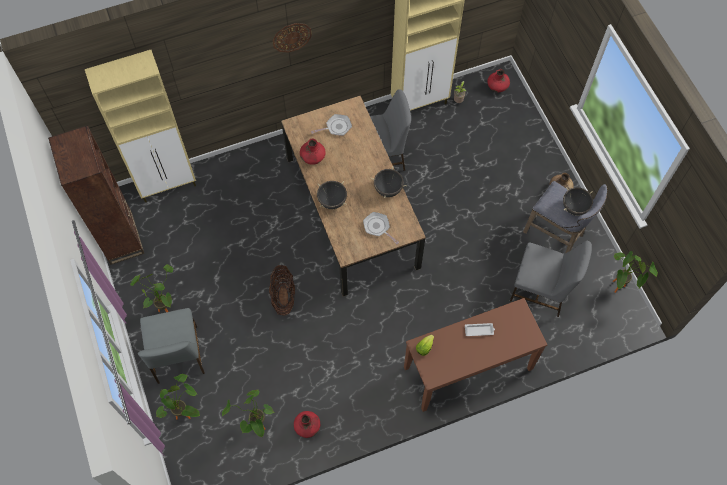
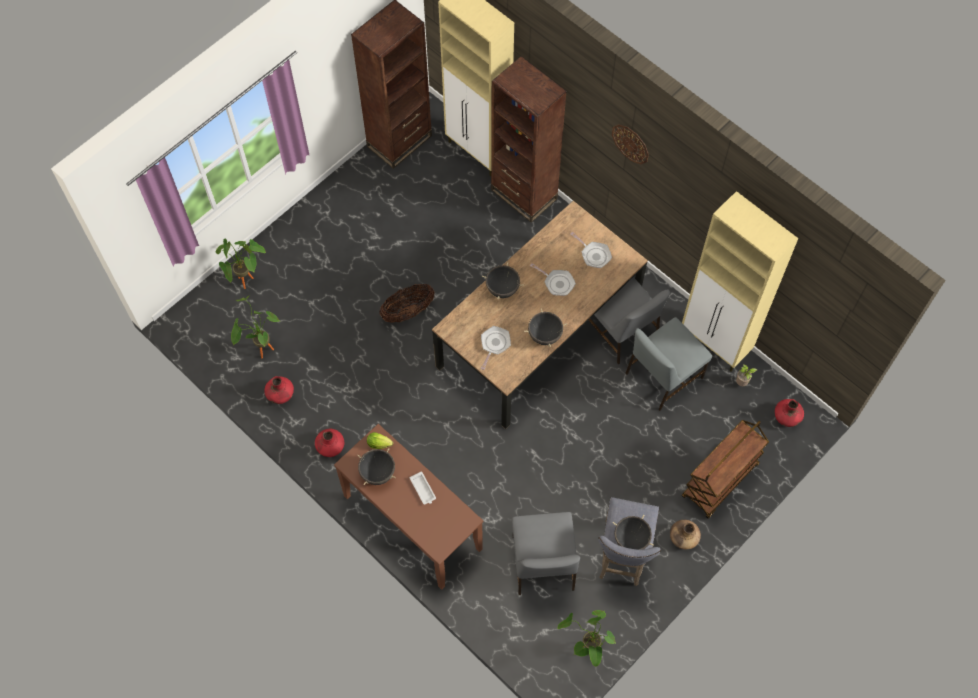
camera: 65 degrees right, 0 degrees up
potted plant [130,265,173,312] -> none
grey chair [138,308,205,384] -> grey chair moved to [626,317,712,411]
red vase [300,139,326,165] -> red vase moved to [315,429,344,457]
none -> black cooking pot [357,448,396,485]
none -> brown bookcase [491,56,567,223]
none -> frying pan [530,263,576,296]
none -> brown cart [682,420,769,519]

